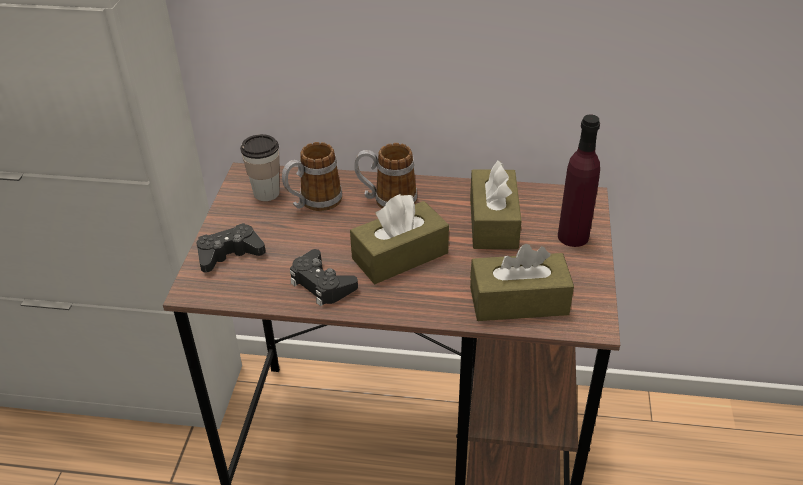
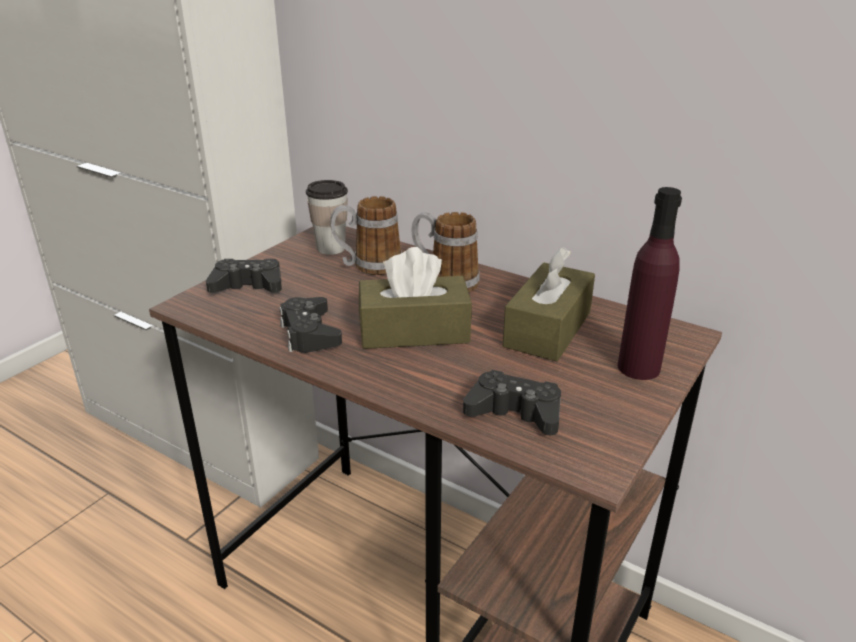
camera: 25 degrees right, 10 degrees down
brown tissue box [470,244,574,321] -> black game controller [463,370,561,435]

